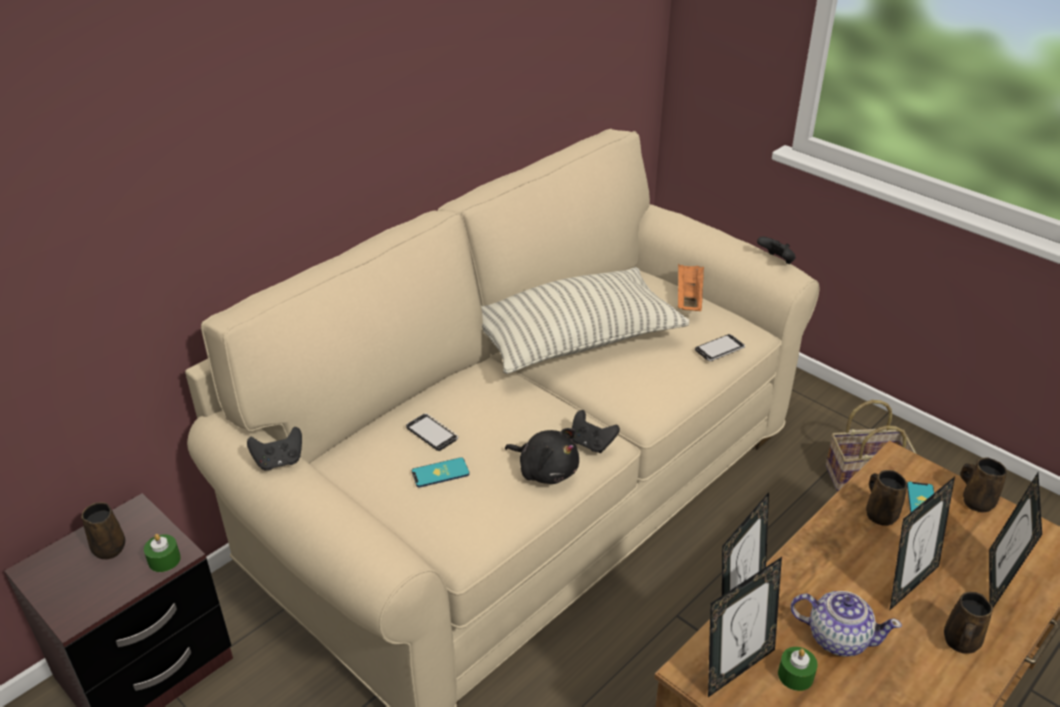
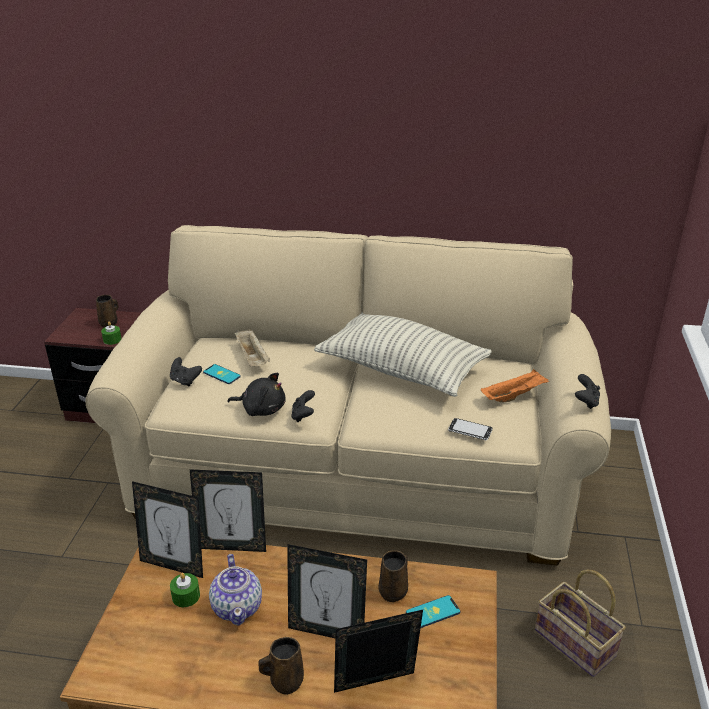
camera: 55 degrees right, 5 degrees down
black game controller [247,427,302,470] -> black game controller moved to [170,357,202,387]
phone [406,413,458,451] -> beige tray [235,329,270,366]
black plush toy [505,428,579,484] -> black plush toy turned 75 degrees counterclockwise [227,373,286,416]
brown mug [961,457,1007,512] -> none

